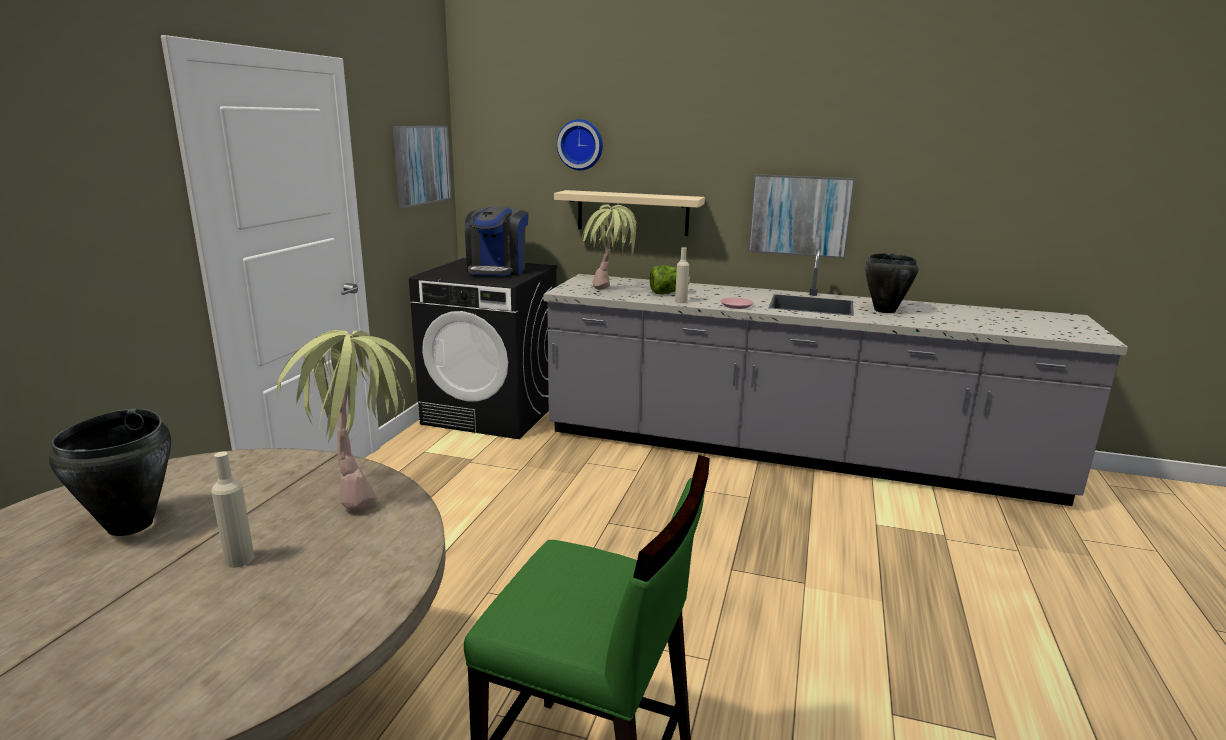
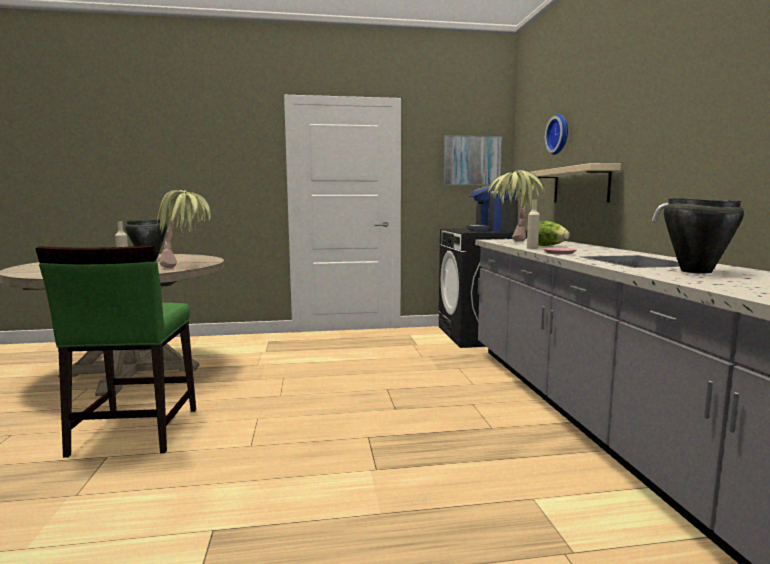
camera: 65 degrees right, 10 degrees down
picture [748,174,855,259] -> none

